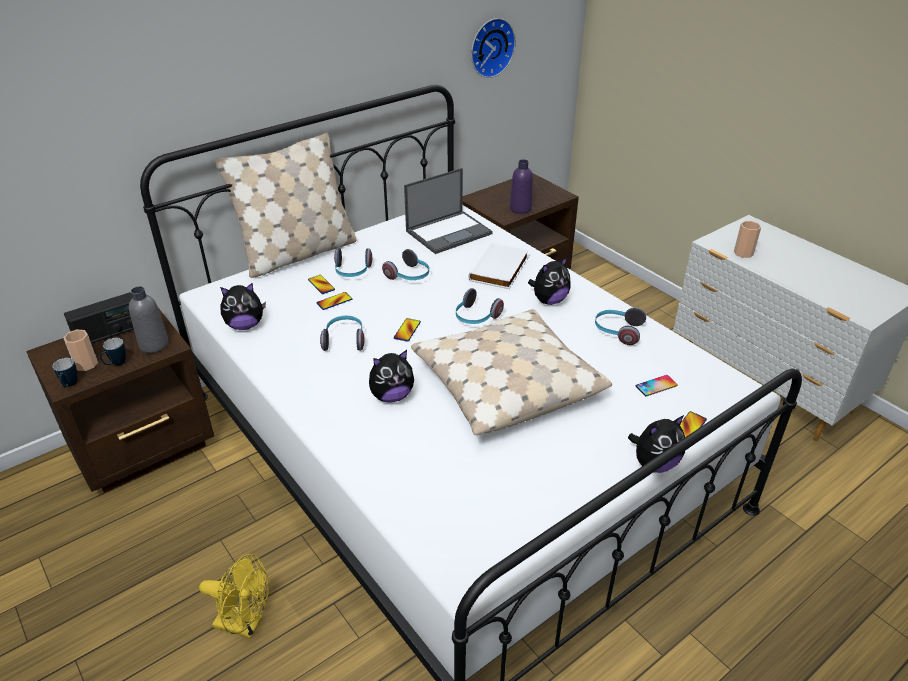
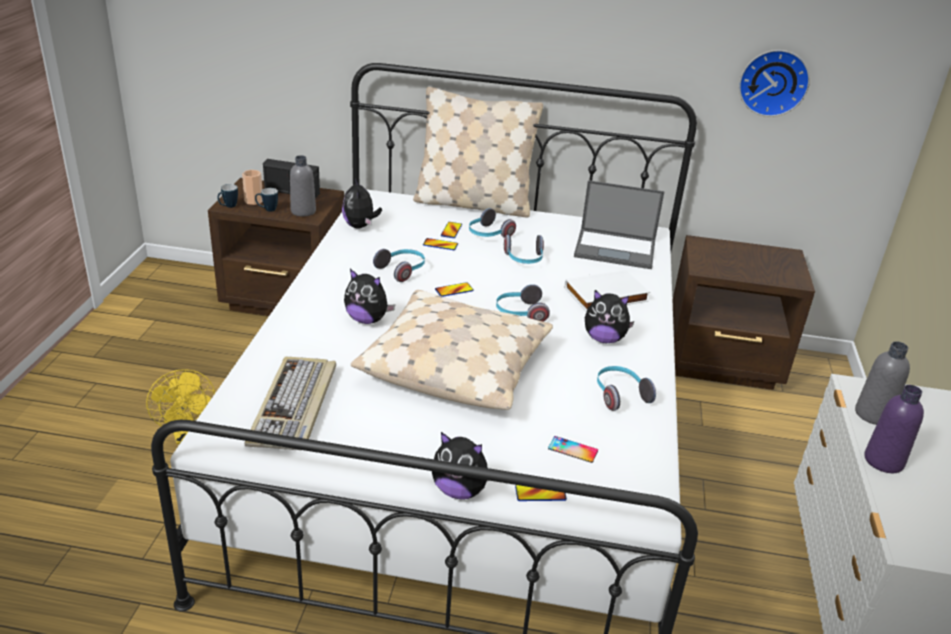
camera: 45 degrees right, 5 degrees down
plush toy [220,283,266,330] -> plush toy turned 45 degrees clockwise [342,178,382,229]
purple bottle [510,160,533,214] -> purple bottle moved to [865,385,924,473]
cup [734,221,761,258] -> grey bottle [855,341,910,425]
none -> keyboard [245,357,336,450]

